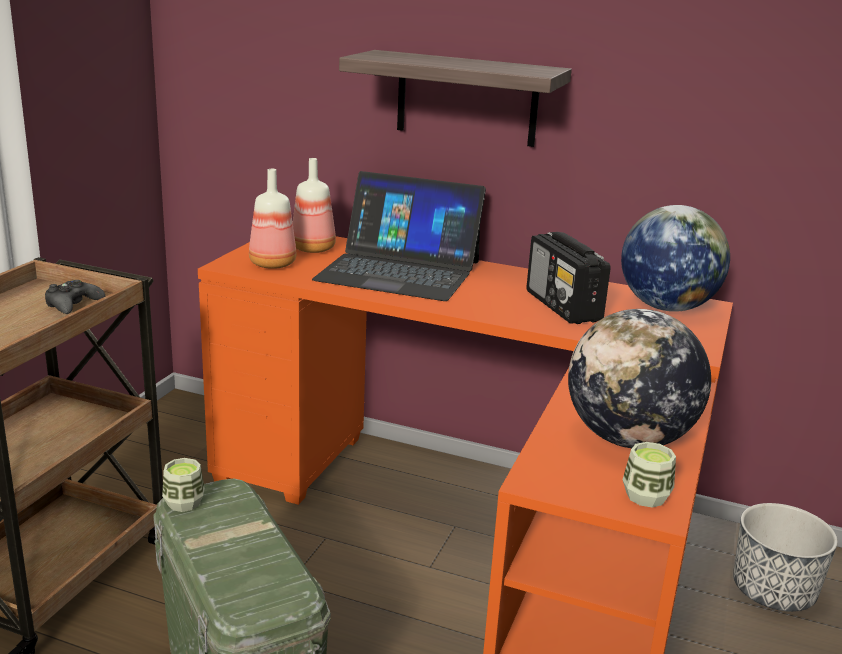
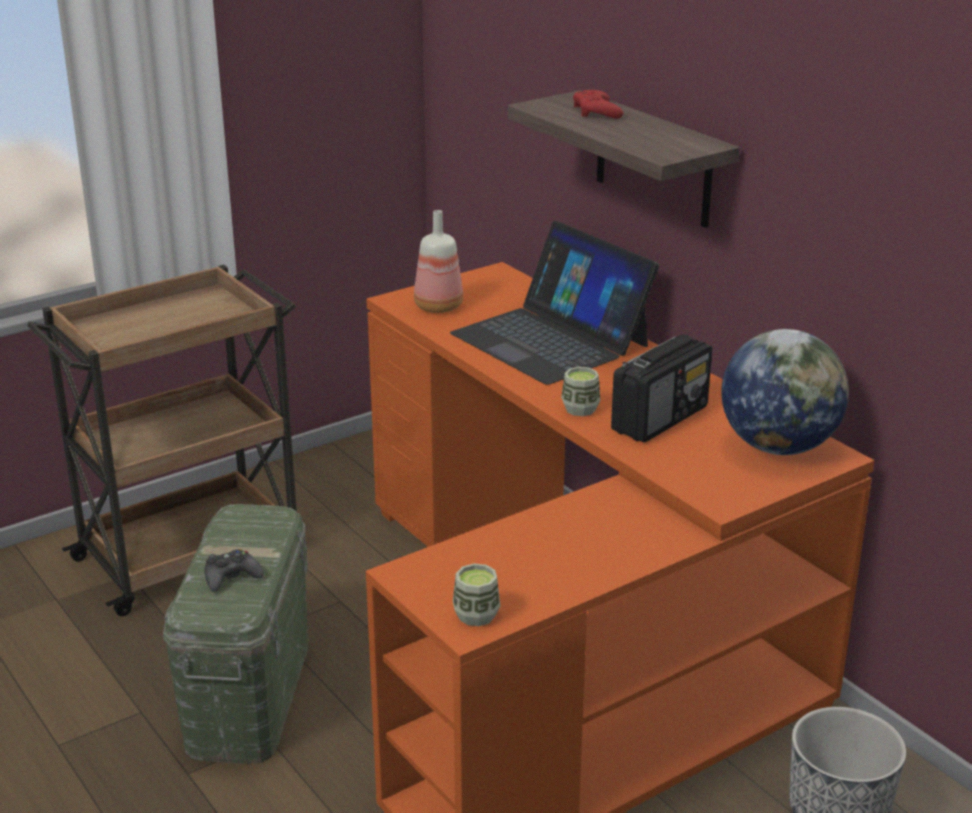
camera: 35 degrees right, 5 degrees up
black game controller [45,280,105,314] -> black game controller moved to [205,549,264,592]
cup [162,458,205,512] -> cup moved to [561,367,600,416]
bottle [293,158,336,253] -> none
radio [527,232,611,324] -> radio turned 150 degrees counterclockwise [611,334,712,443]
globe [568,309,711,448] -> none
none -> red game controller [573,90,623,119]

